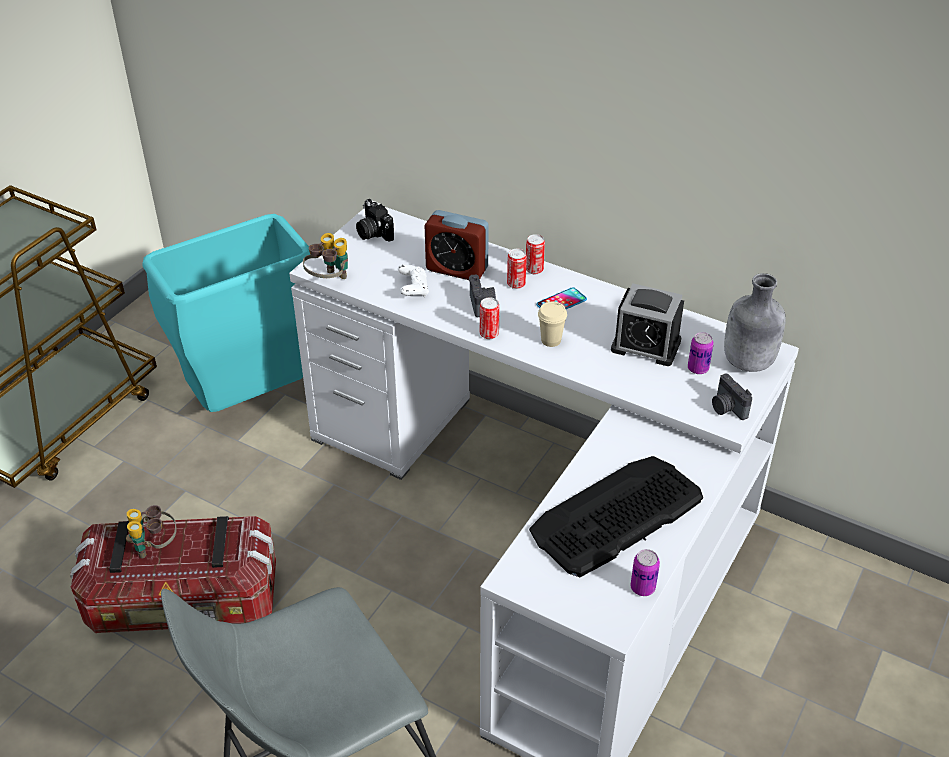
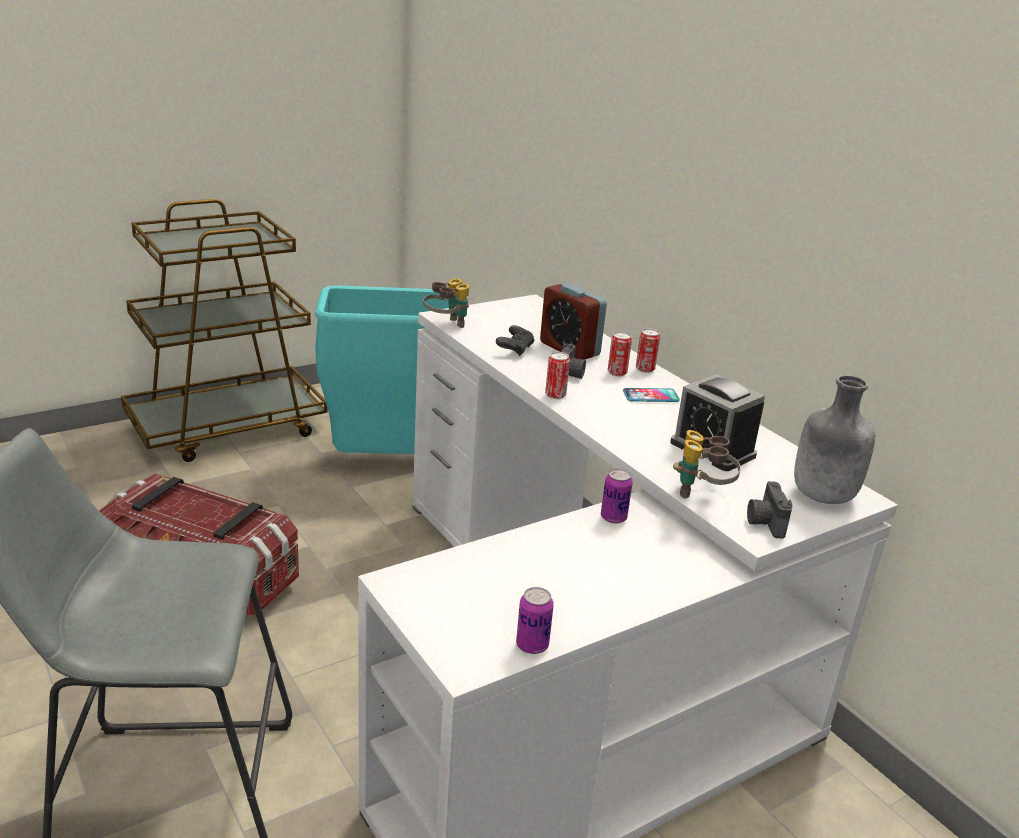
camera: 25 degrees right, 15 degrees down
binoculars [126,505,177,559] -> binoculars moved to [673,430,741,498]
camera [356,199,394,242] -> none
white game controller [398,265,429,297] -> black game controller [496,325,534,356]
keyboard [529,456,703,577] -> none
beige cup [538,302,567,347] -> none
can [688,332,714,374] -> can moved to [601,469,633,524]

